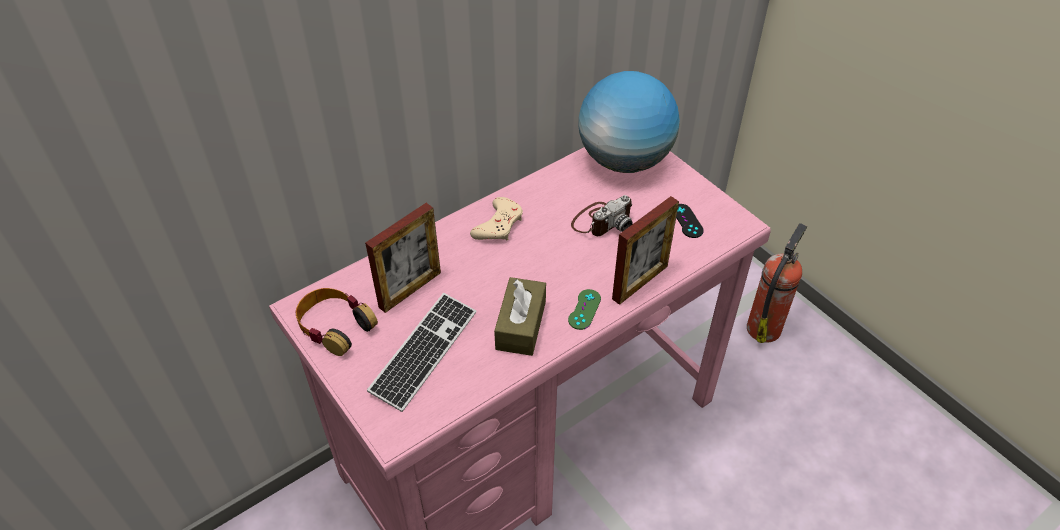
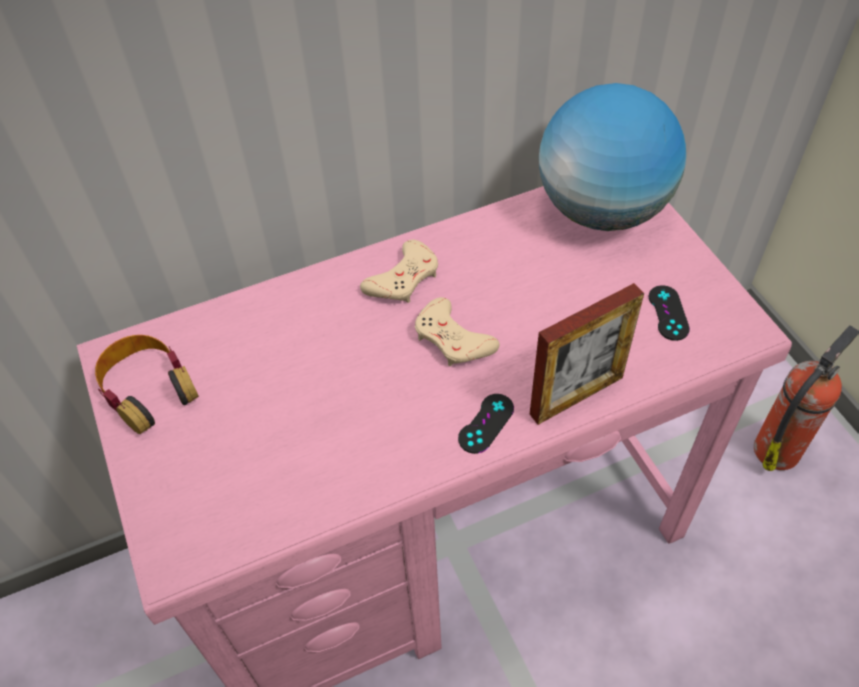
camera: 15 degrees right, 5 degrees up
picture frame [365,203,441,313] -> none
keyboard [367,293,476,412] -> none
brown tissue box [494,277,546,356] -> none
green game controller [568,289,601,330] -> black game controller [458,394,514,454]
camera [571,195,633,236] -> none
none -> beige game controller [415,297,500,367]

